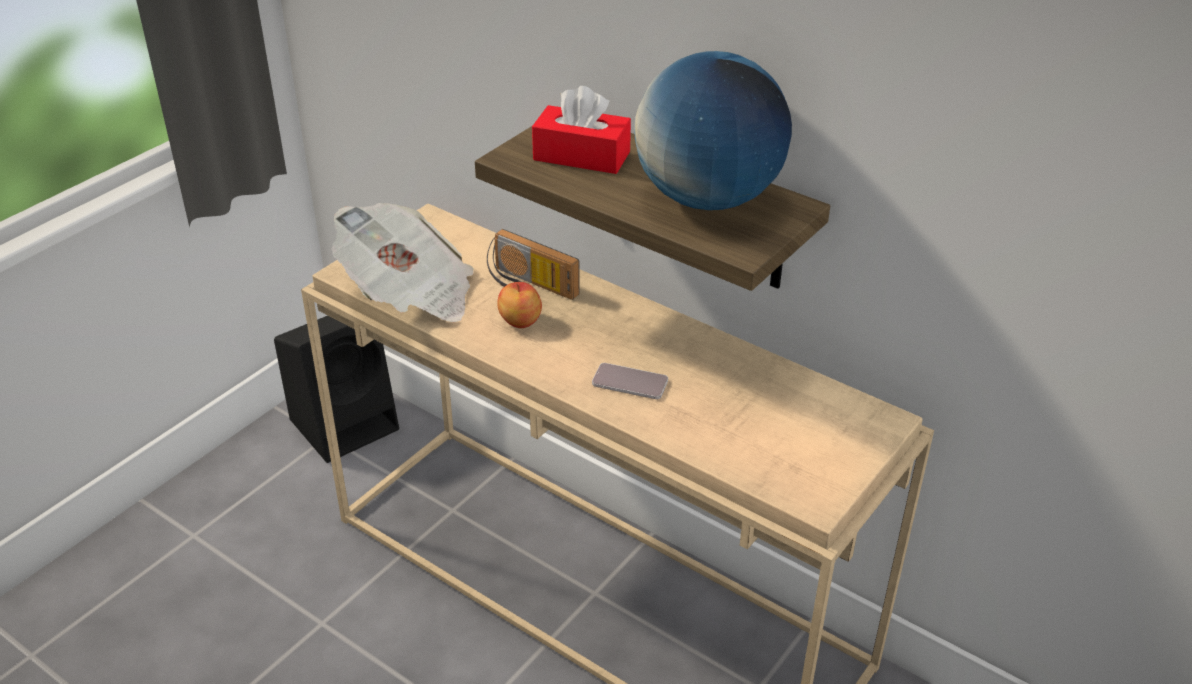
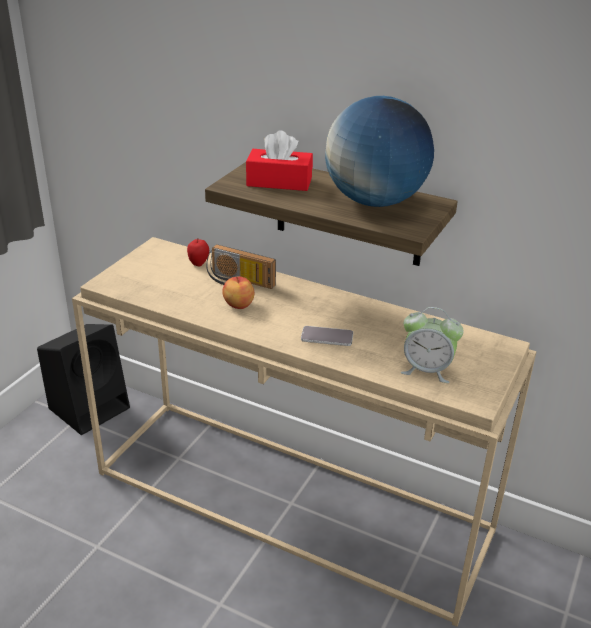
camera: 10 degrees left, 5 degrees down
newspaper [331,203,474,322] -> none
none -> apple [187,238,209,267]
none -> alarm clock [401,307,464,383]

